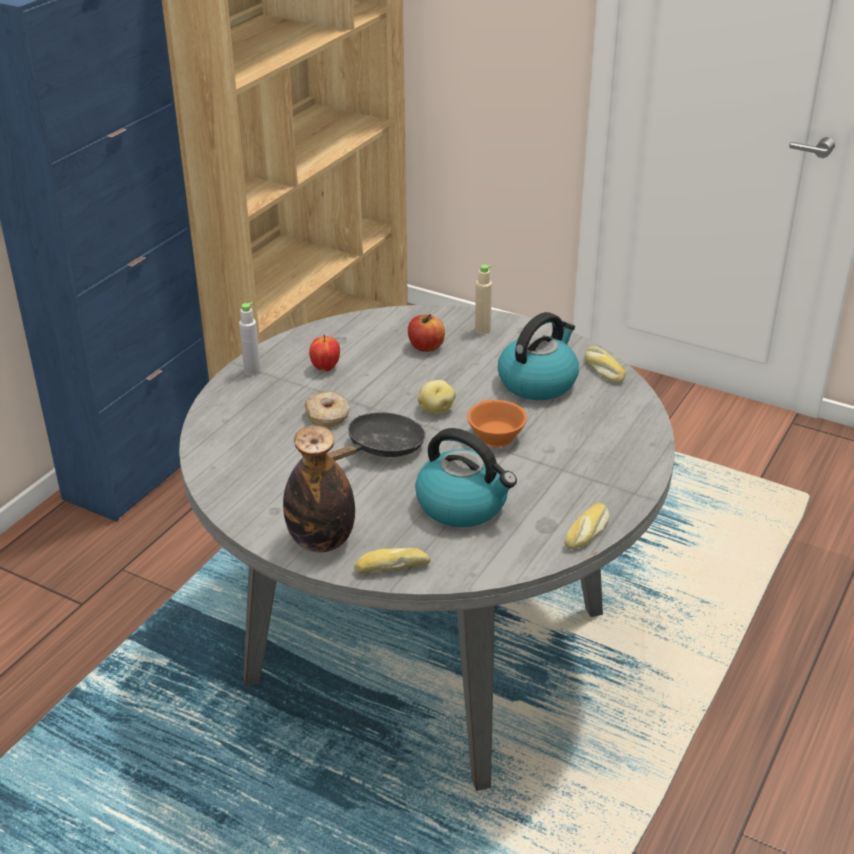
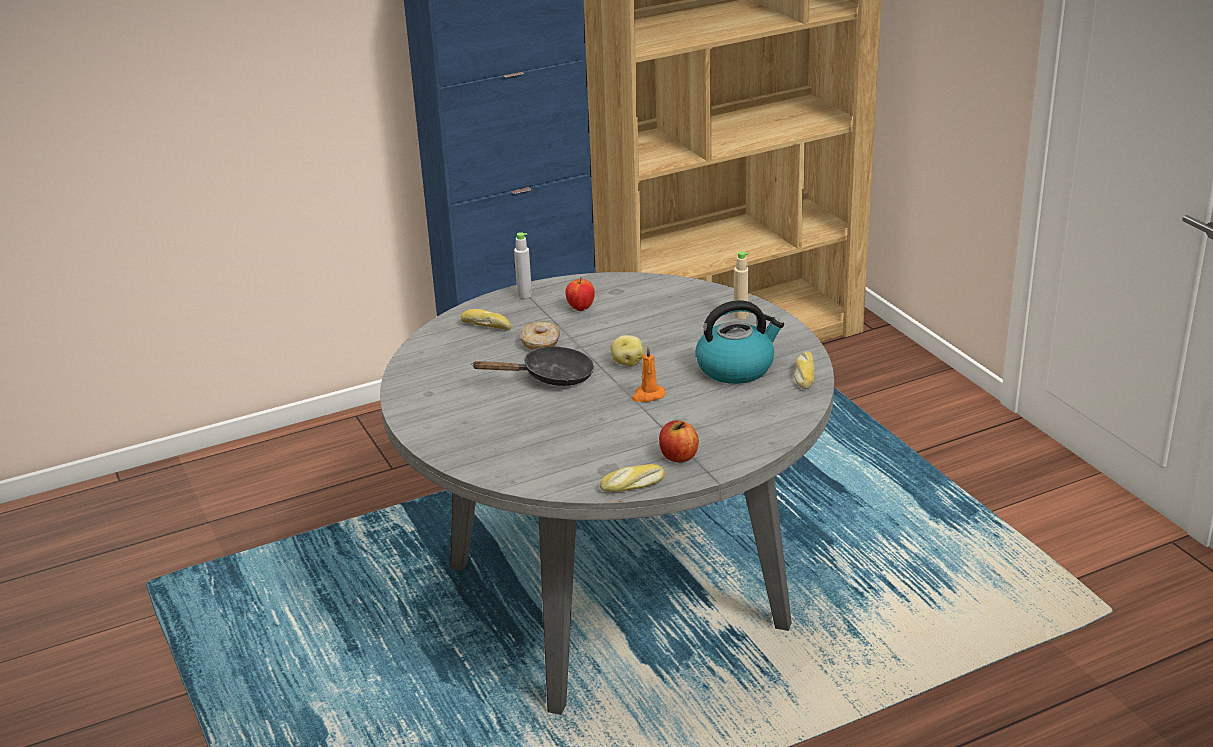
camera: 35 degrees right, 5 degrees down
bottle [283,425,355,553] -> none
bread [354,548,431,573] -> bread moved to [461,309,512,330]
apple [408,314,445,352] -> apple moved to [659,420,699,463]
kettle [415,428,517,527] -> none
orange cup [467,400,527,447] -> orange candle [632,346,666,402]

